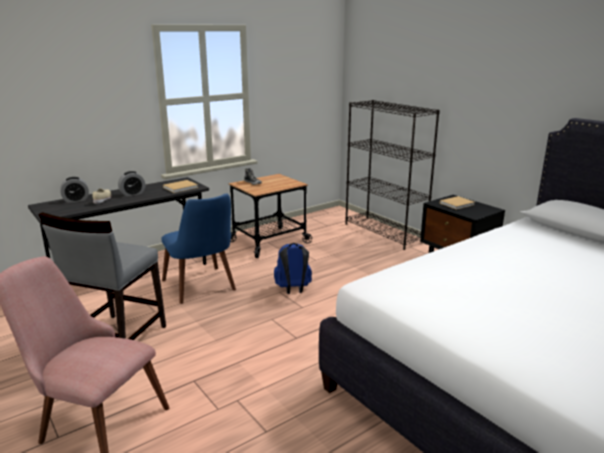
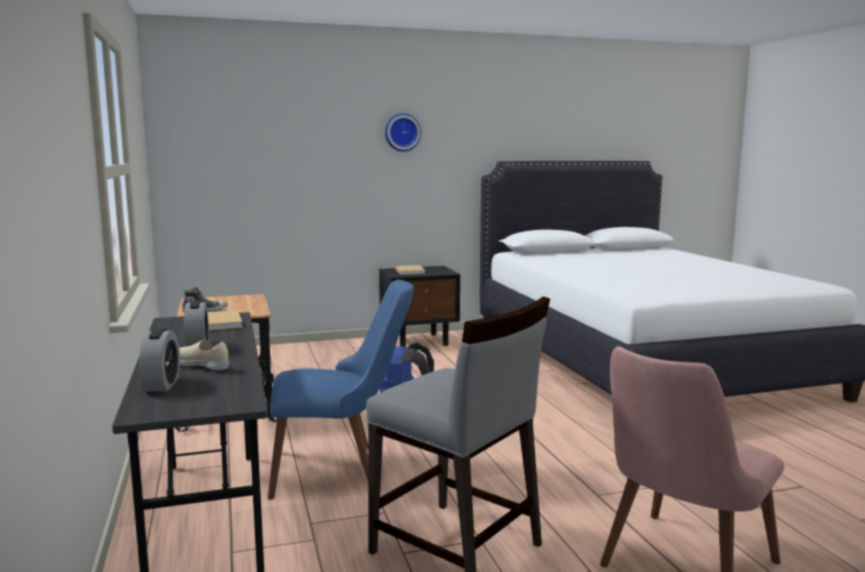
camera: 70 degrees left, 10 degrees down
black bookcase [345,100,440,250] -> none
none -> wall clock [385,113,421,152]

